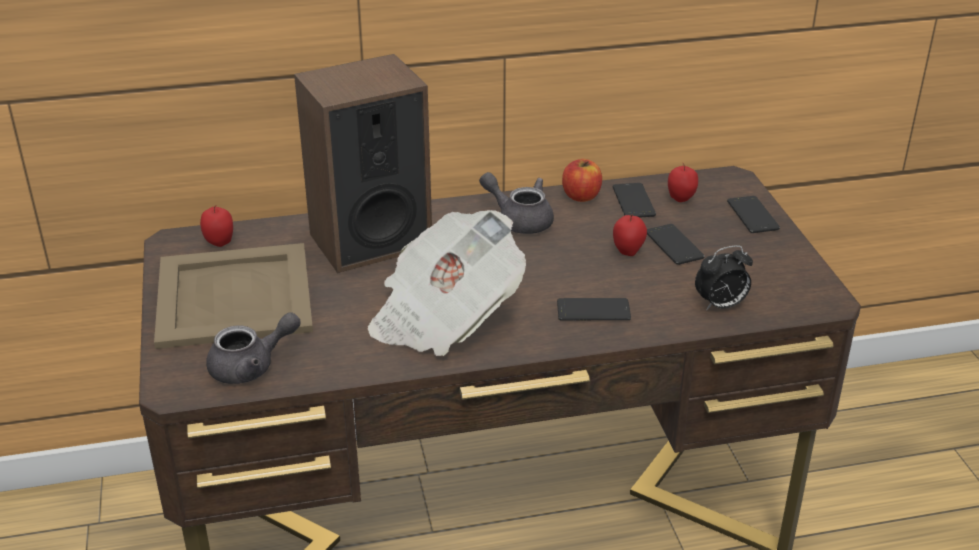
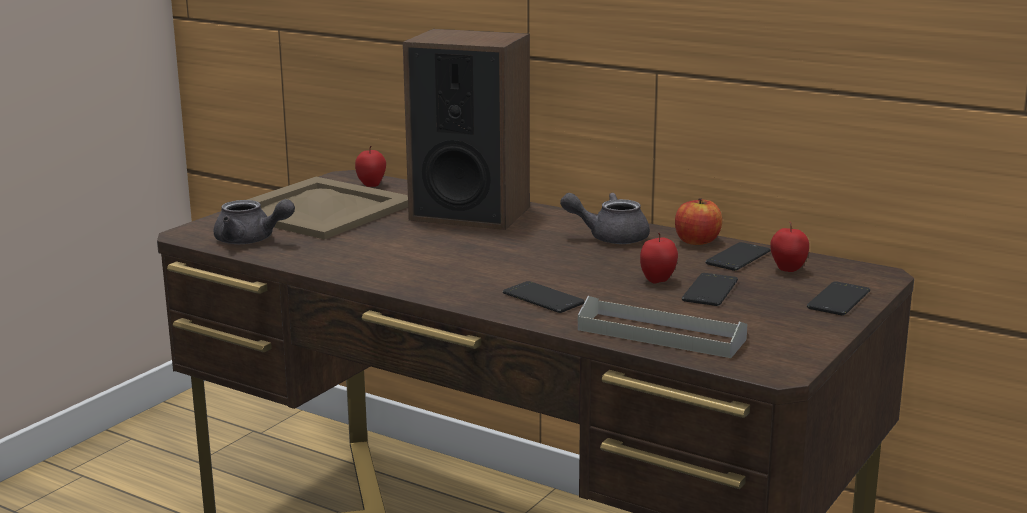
camera: 45 degrees right, 15 degrees down
newspaper [368,210,526,356] -> none
grey teapot [479,172,554,234] -> grey teapot turned 75 degrees counterclockwise [560,193,650,244]
alarm clock [695,245,753,311] -> grey tray [578,296,748,358]

